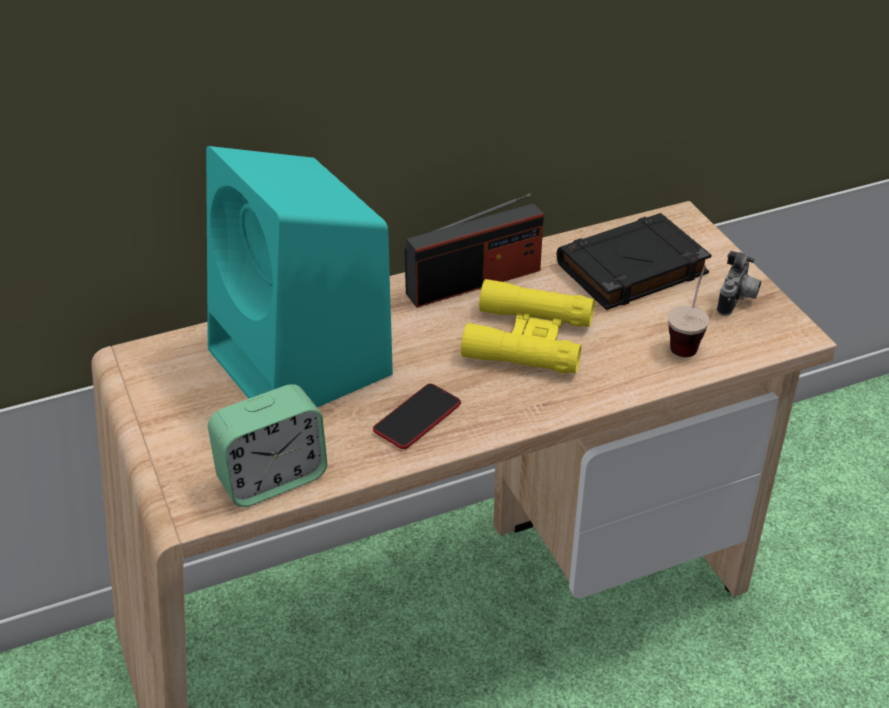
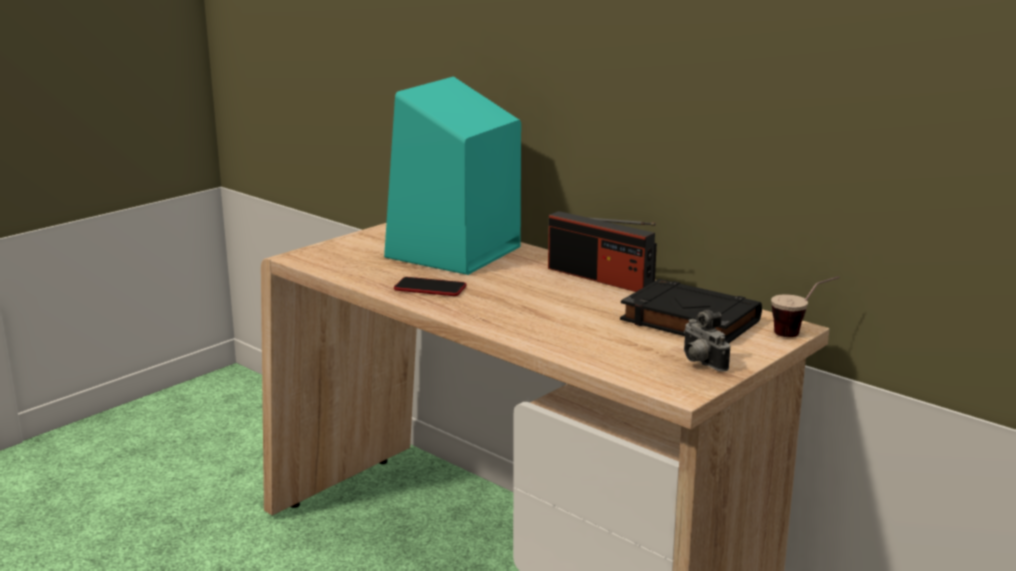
camera: 65 degrees right, 20 degrees down
alarm clock [208,384,327,507] -> none
yellow binoculars [461,279,595,374] -> none
cup [668,265,709,357] -> cup moved to [771,276,839,337]
camera [717,251,761,316] -> camera turned 60 degrees clockwise [684,310,730,372]

